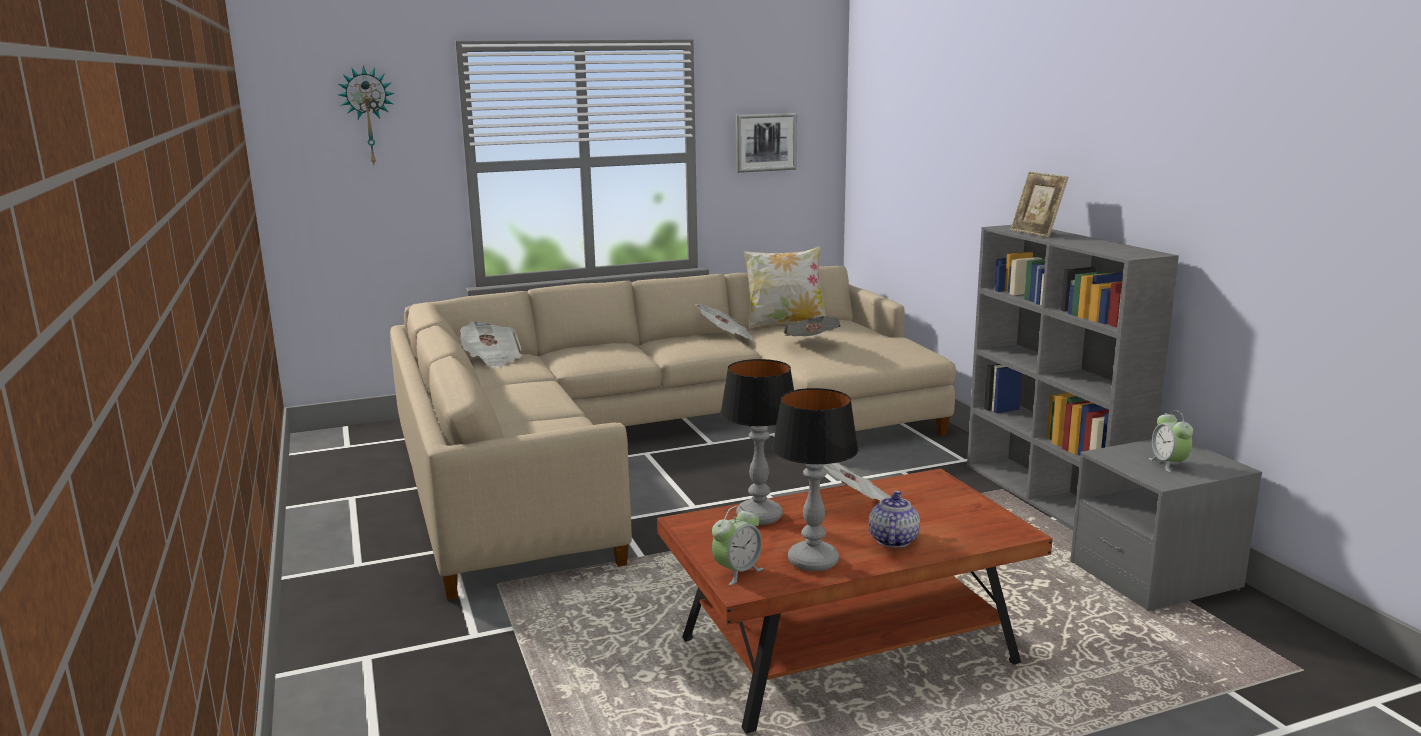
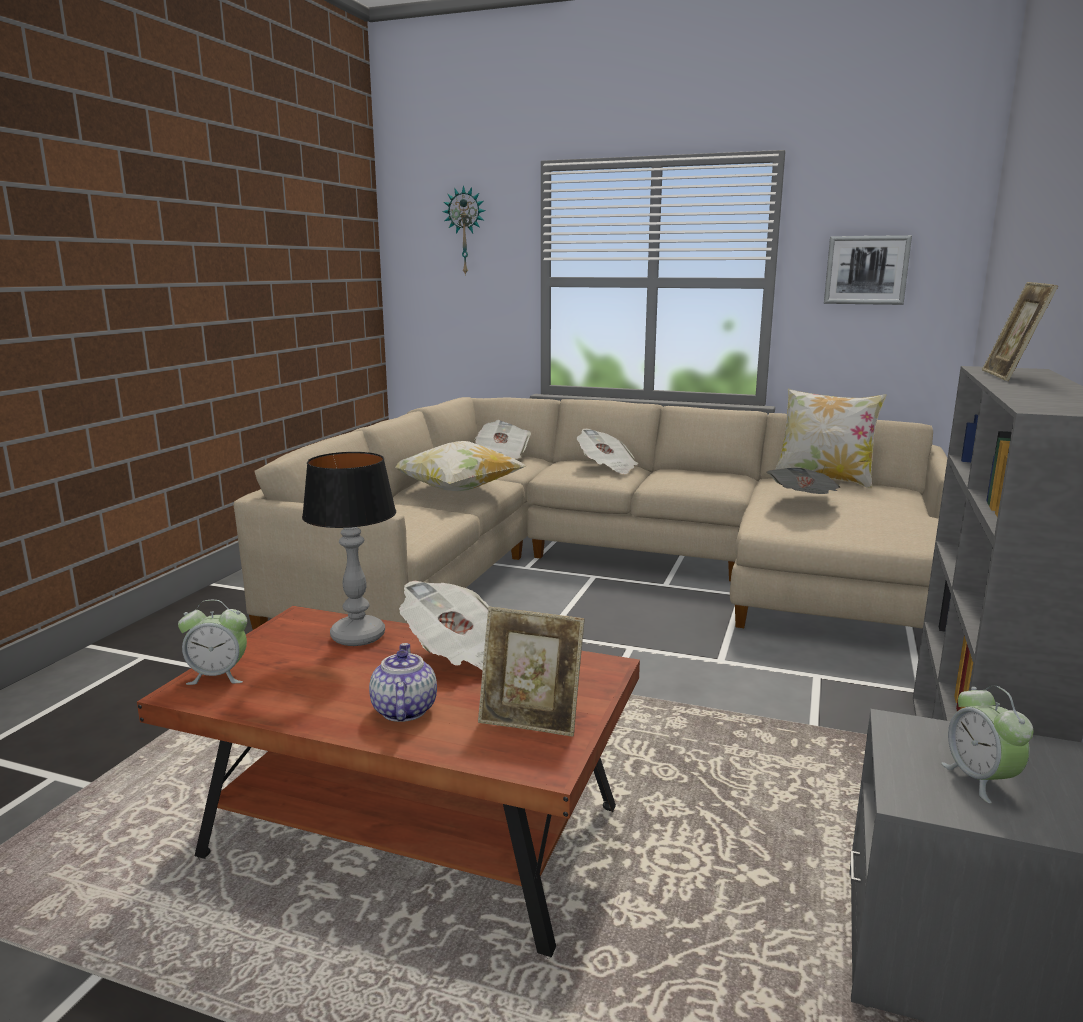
camera: 40 degrees right, 0 degrees up
newspaper [695,304,753,339] -> newspaper moved to [577,429,638,474]
table lamp [772,388,858,571] -> none
teapot [869,491,920,548] -> teapot turned 60 degrees counterclockwise [369,643,437,722]
alarm clock [1149,410,1193,472] -> alarm clock turned 45 degrees counterclockwise [941,685,1034,803]
none -> pillow [395,441,526,491]
none -> picture frame [478,607,585,736]

